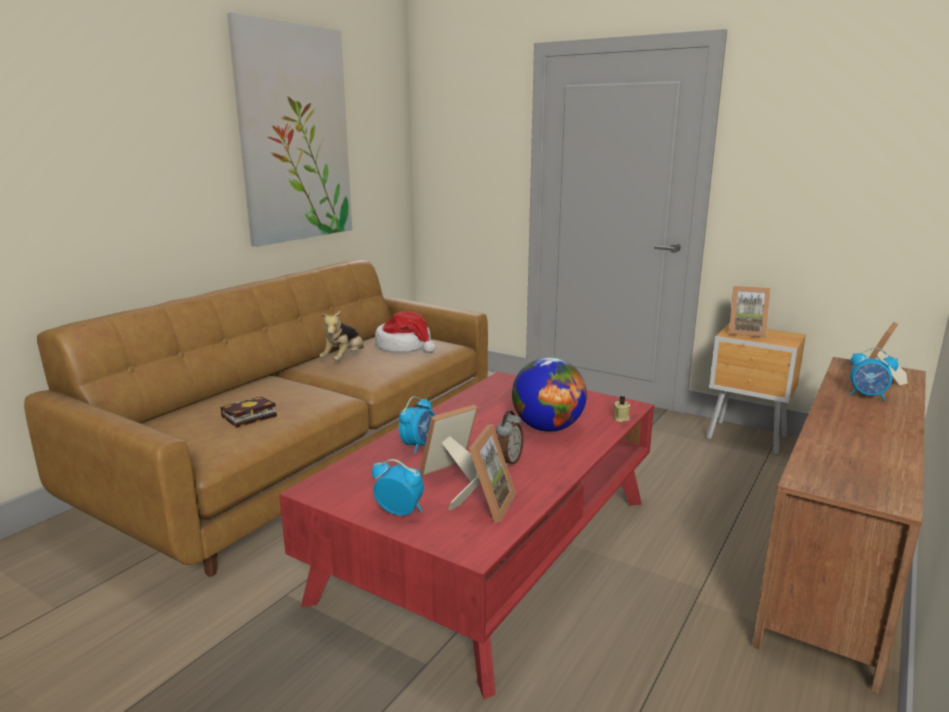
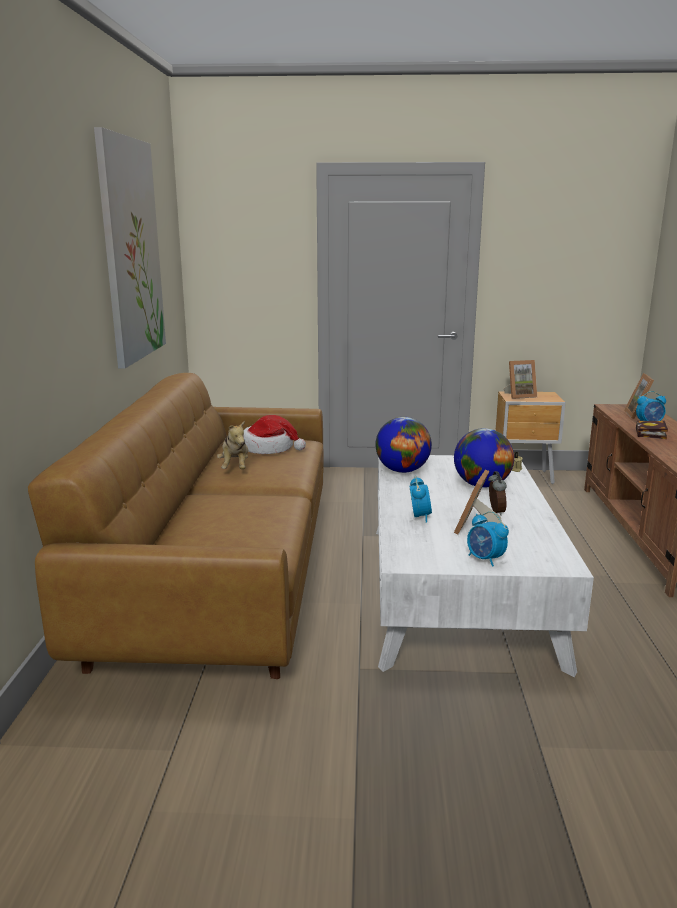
camera: 30 degrees left, 0 degrees up
book [220,396,277,428] -> book moved to [636,421,668,439]
red coffee table [279,371,654,699] -> white coffee table [376,455,594,677]
alarm clock [372,459,424,516] -> alarm clock turned 120 degrees counterclockwise [467,512,509,567]
picture frame [448,424,516,523] -> none
none -> globe [375,417,432,473]

